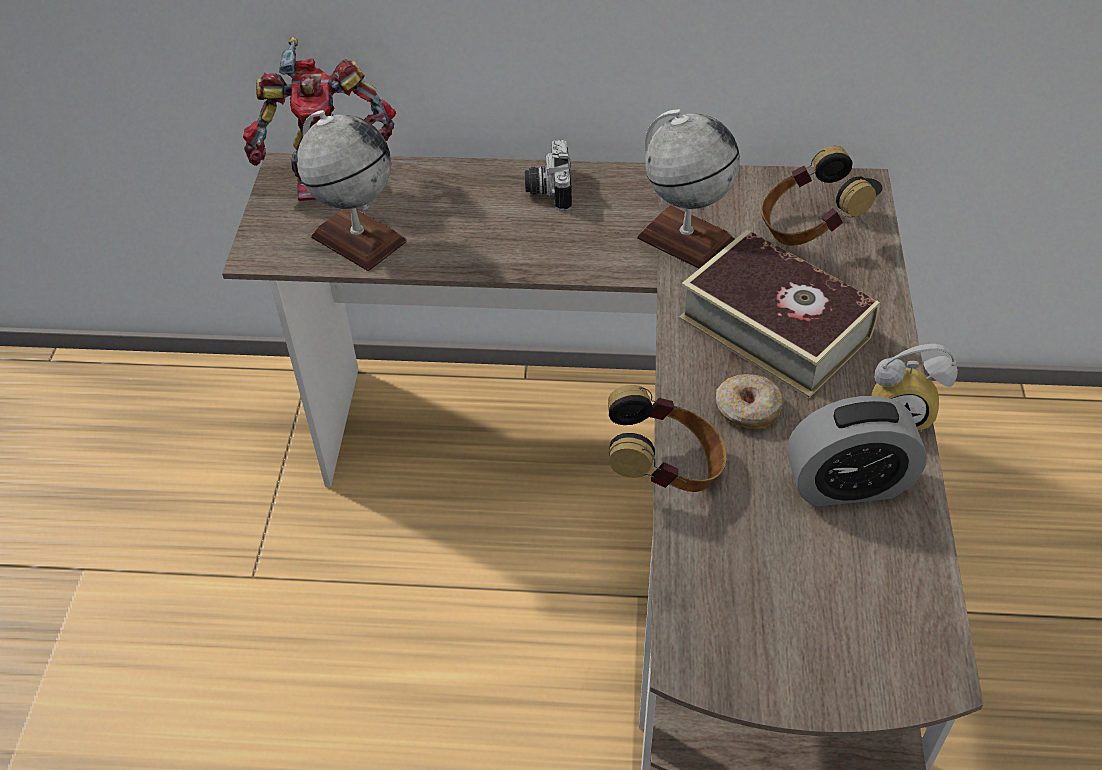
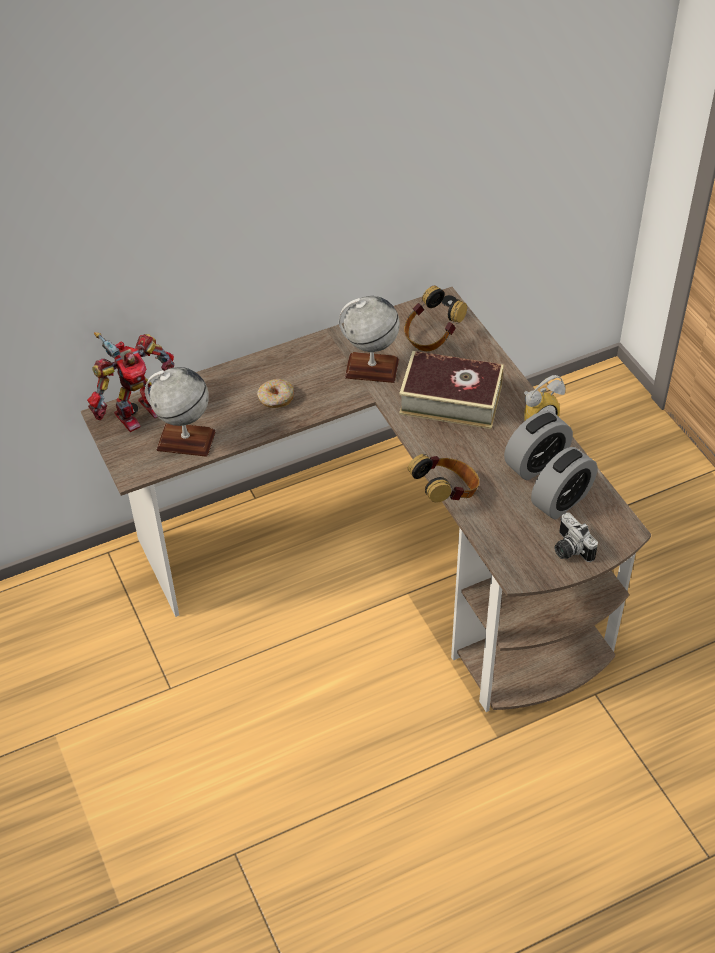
camera: 30 degrees left, 0 degrees up
camera [524,140,572,211] -> camera moved to [554,512,598,562]
donut [716,374,785,429] -> donut moved to [257,379,294,408]
none -> alarm clock [531,447,597,519]

